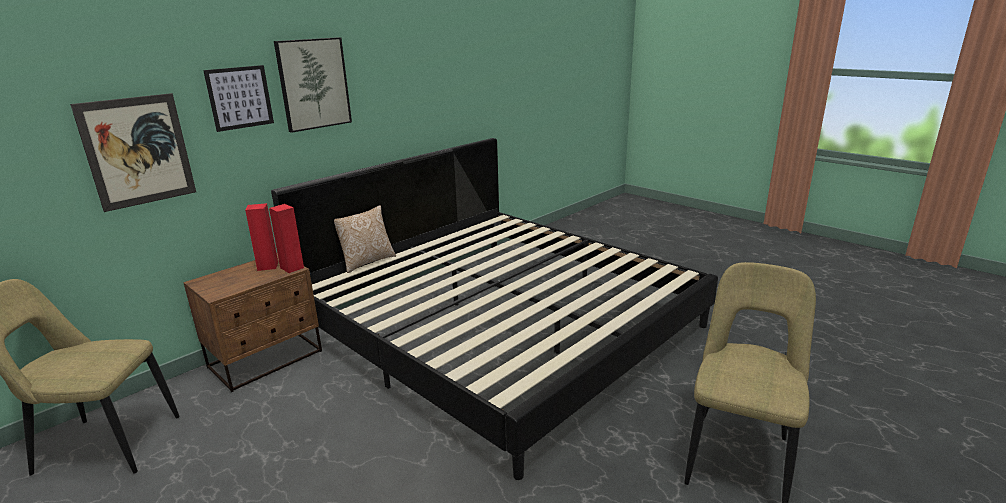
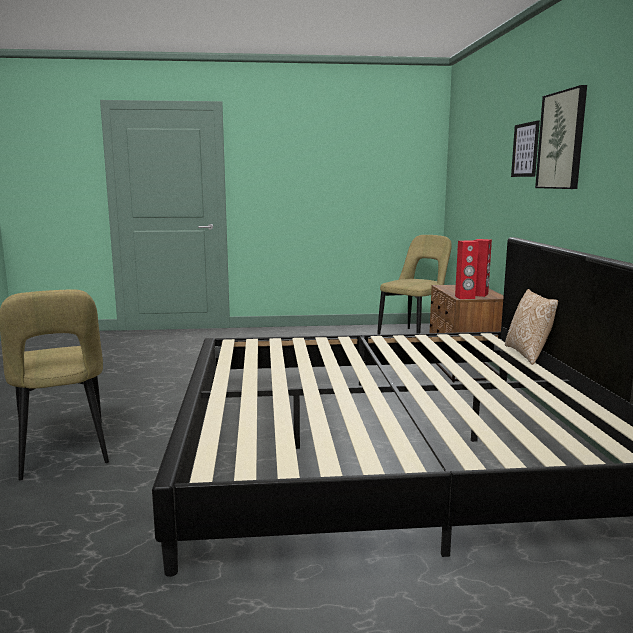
camera: 130 degrees right, 10 degrees down
picture [70,93,196,212] -> none

